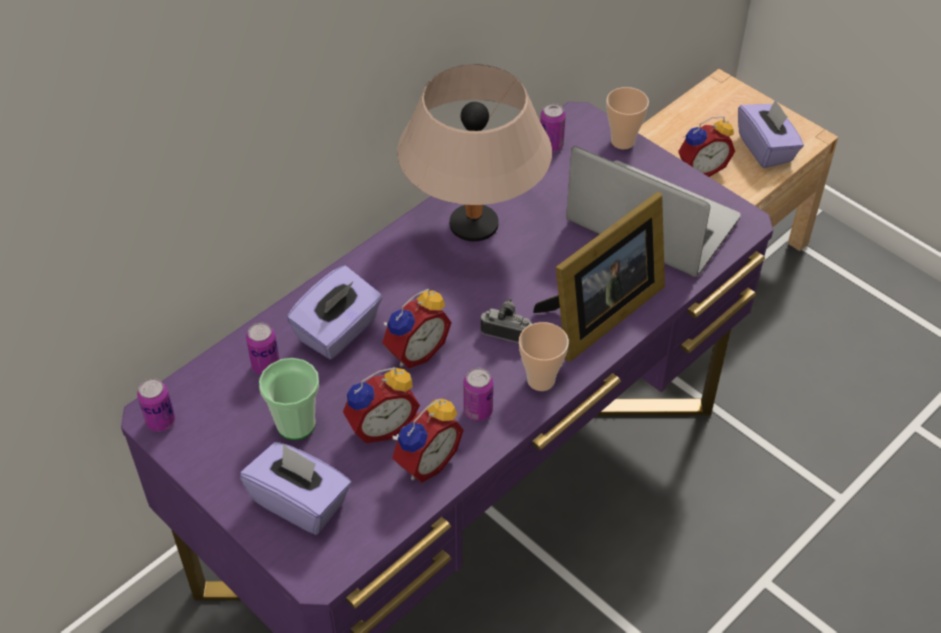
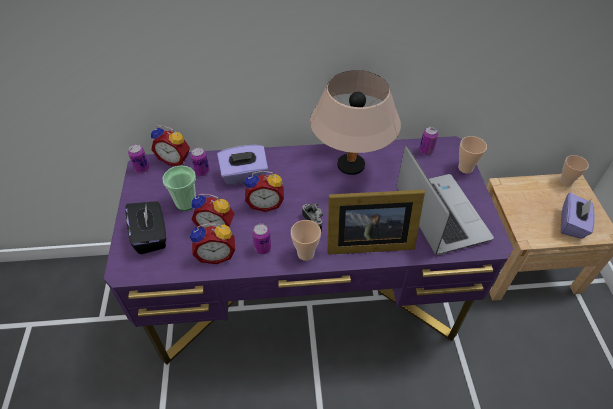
camera: 40 degrees right, 0 degrees up
purple tissue box [240,442,351,535] -> black tissue box [125,201,166,254]
alarm clock [678,117,735,177] -> alarm clock moved to [151,125,190,166]
none -> cup [560,155,589,186]

